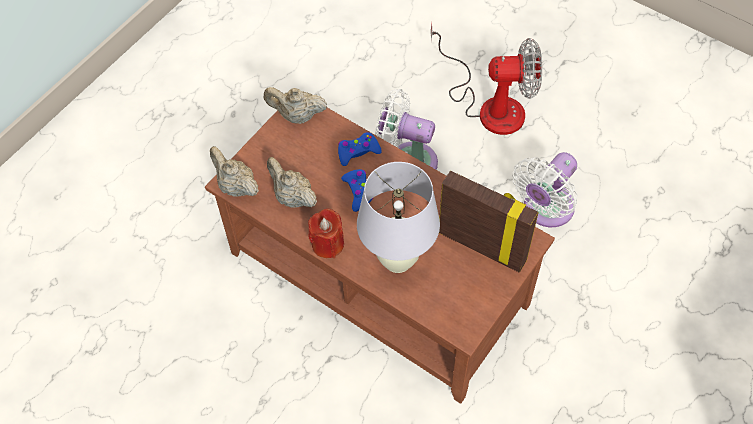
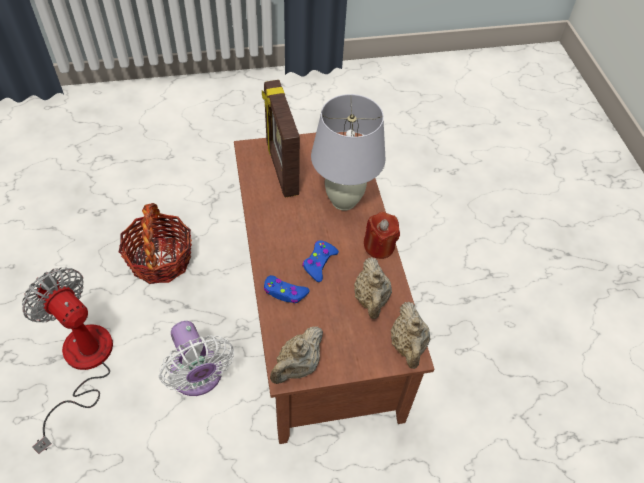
camera: 140 degrees left, 5 degrees down
beige teapot [264,87,327,124] -> beige teapot turned 75 degrees clockwise [270,326,323,384]
white fan [513,152,577,227] -> basket [119,203,192,284]

